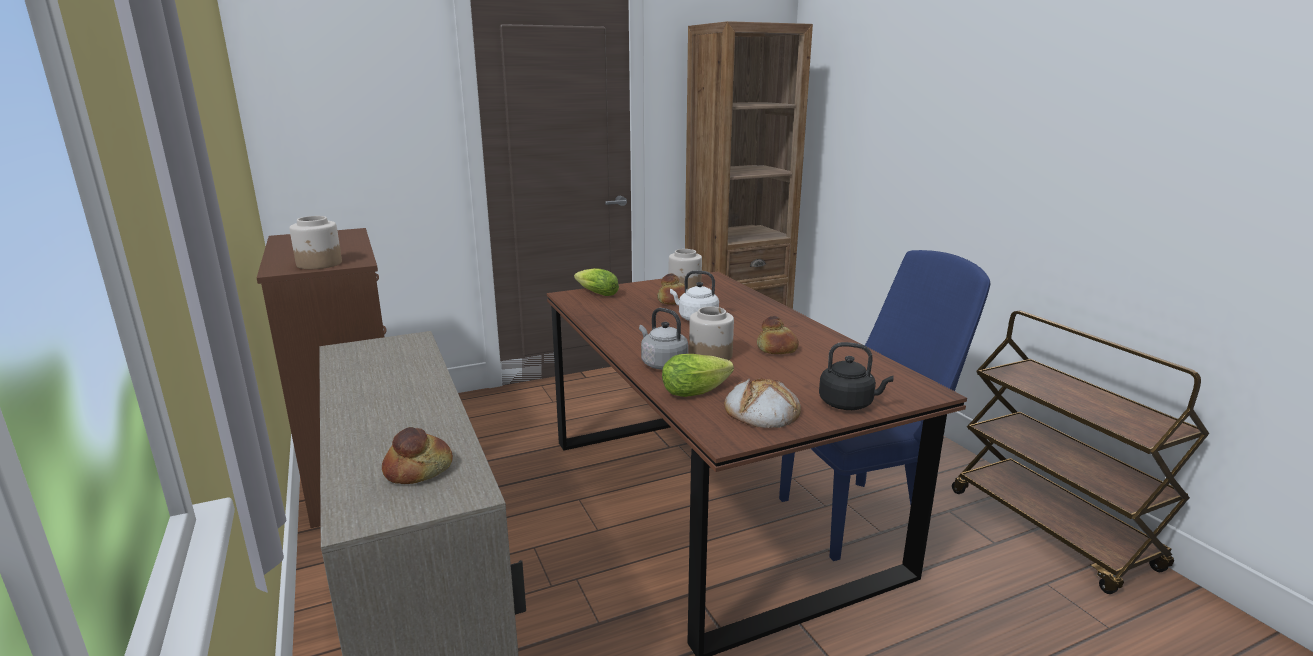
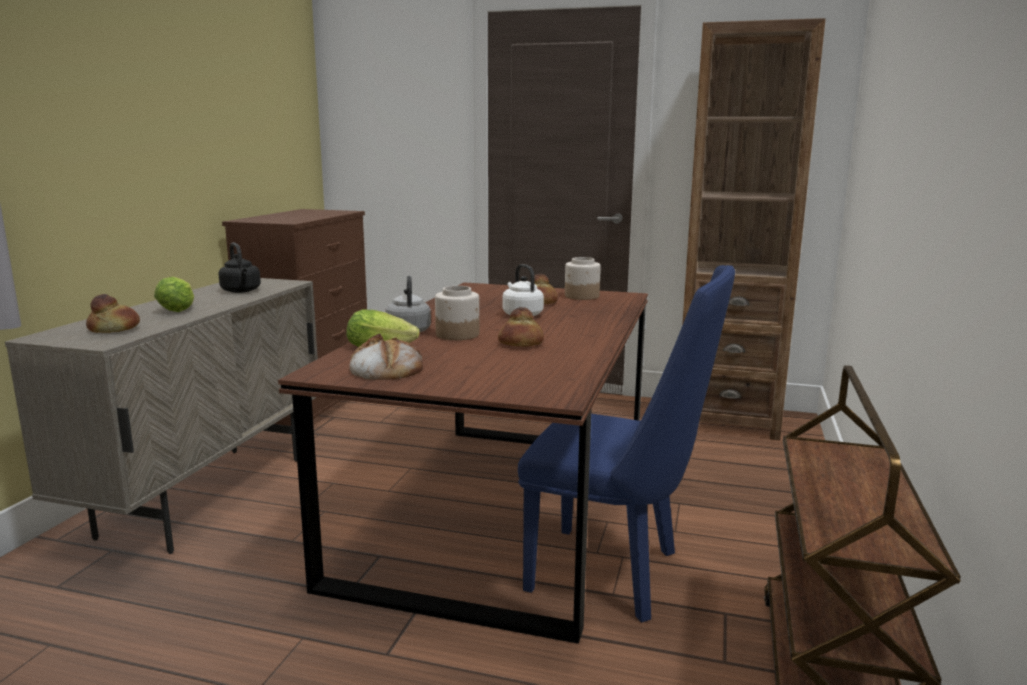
camera: 40 degrees right, 5 degrees down
jar [289,216,342,269] -> none
lettuce [574,268,619,296] -> lettuce moved to [154,277,194,312]
black kettle [819,342,894,410] -> black kettle moved to [219,242,261,293]

